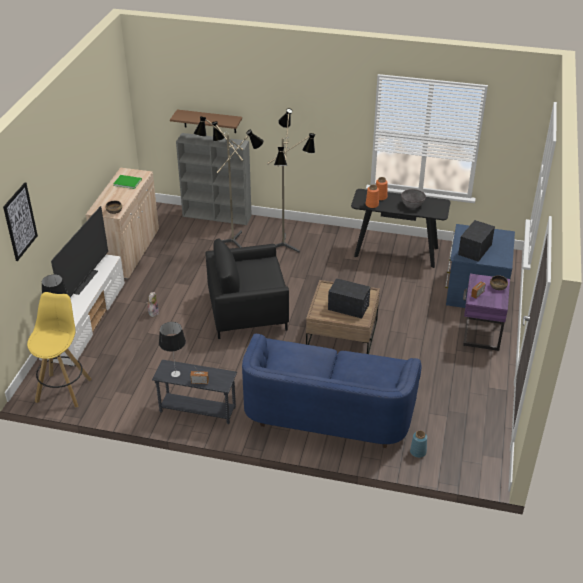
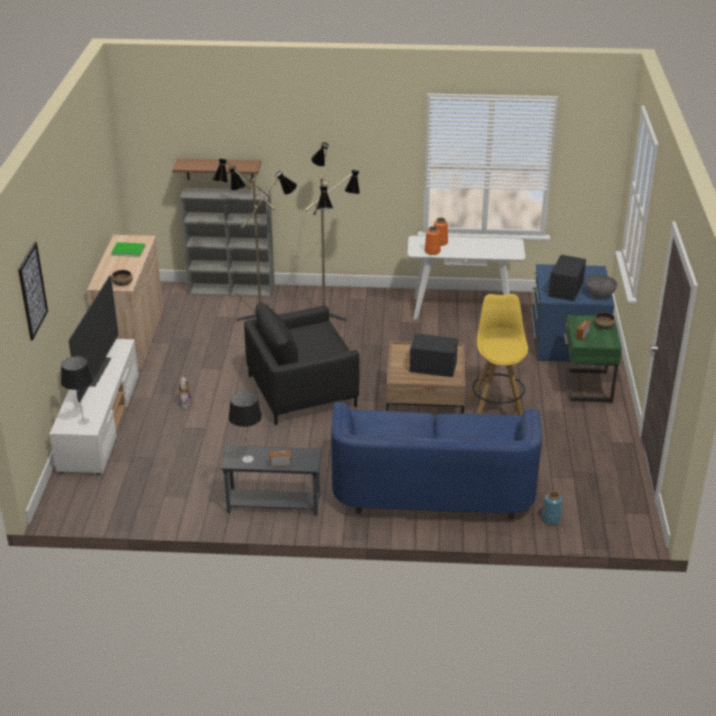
camera: 10 degrees left, 5 degrees down
yellow stool [27,292,92,408] -> yellow stool moved to [469,294,528,415]
black console table [351,189,451,268] -> white console table [408,236,525,320]
grey bowl [401,189,426,209] -> grey bowl moved to [586,275,617,299]
purple nightstand [463,273,510,351] -> green nightstand [564,315,622,403]

